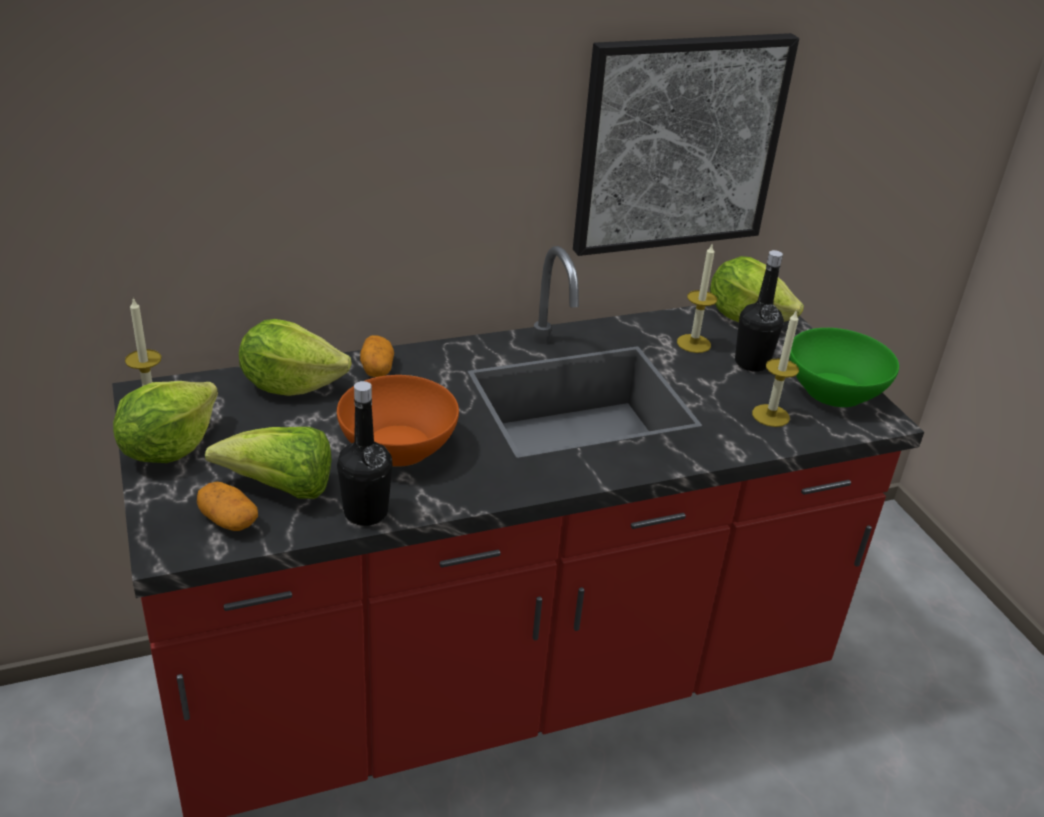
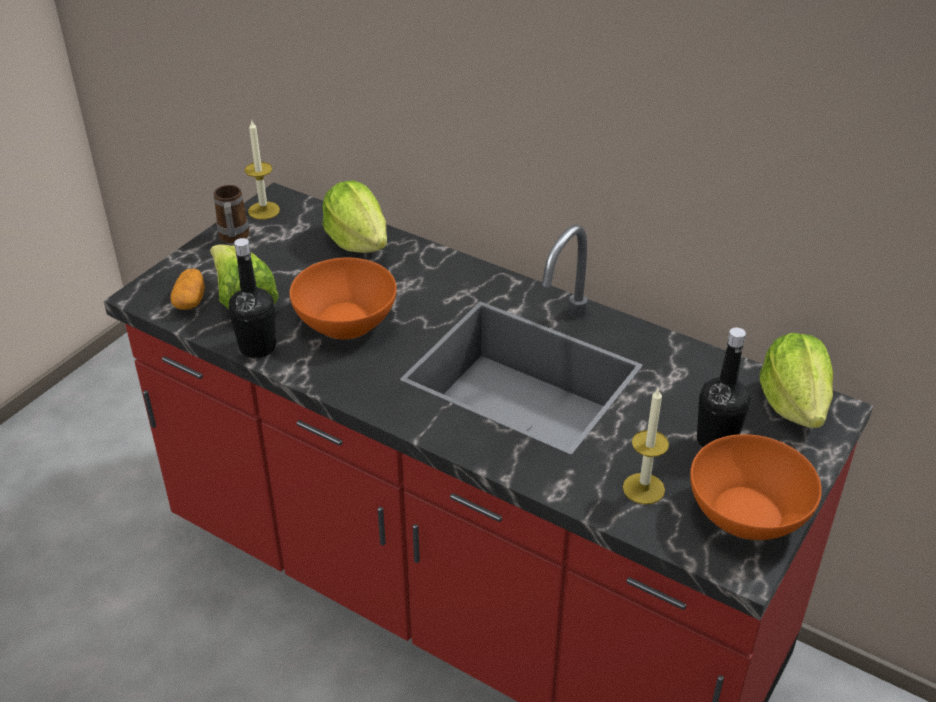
camera: 55 degrees right, 5 degrees up
lettuce [113,381,218,463] -> mug [214,185,250,243]
potato [360,335,394,377] -> none
picture [573,33,799,256] -> none
candle [677,245,717,353] -> none
green bowl [789,328,899,407] -> orange bowl [690,434,822,540]

